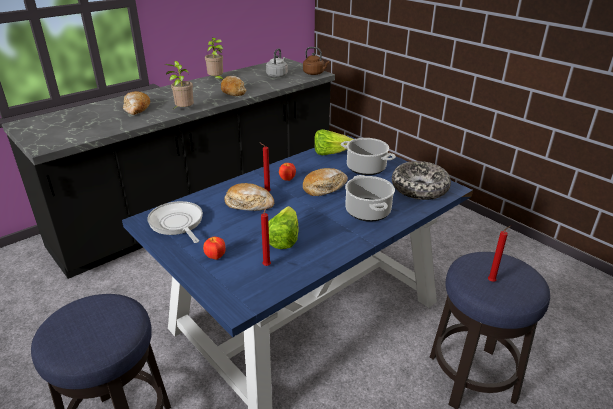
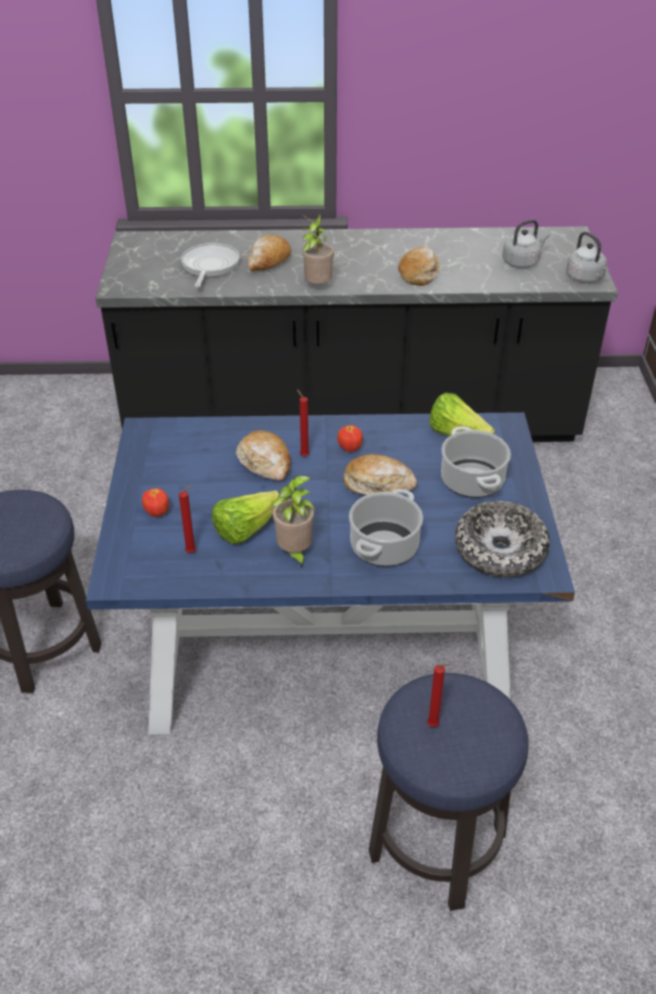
camera: 40 degrees right, 10 degrees up
frying pan [147,201,203,243] -> frying pan moved to [181,243,240,287]
potted plant [205,38,224,79] -> potted plant moved to [272,476,315,569]
brown kettle [303,47,330,75] -> grey kettle [566,232,609,283]

